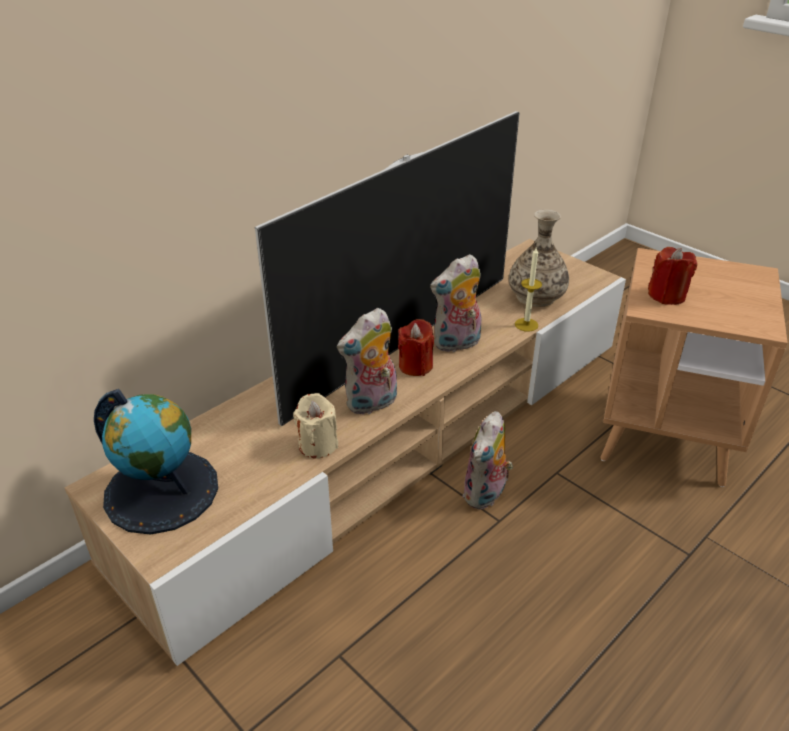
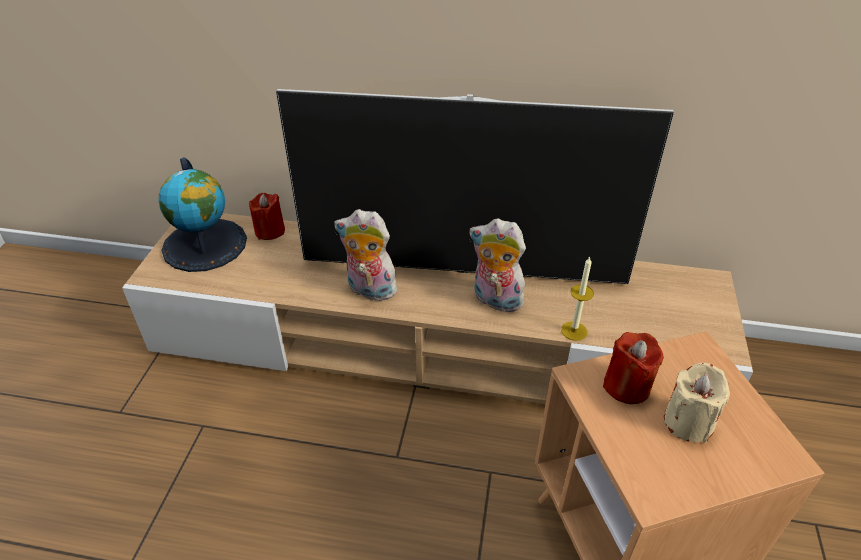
camera: 55 degrees right, 5 degrees up
beige candle [293,393,338,459] -> beige candle moved to [664,363,730,443]
red candle [398,319,434,376] -> red candle moved to [249,193,285,240]
plush toy [462,411,513,510] -> none
vase [509,210,569,307] -> none

